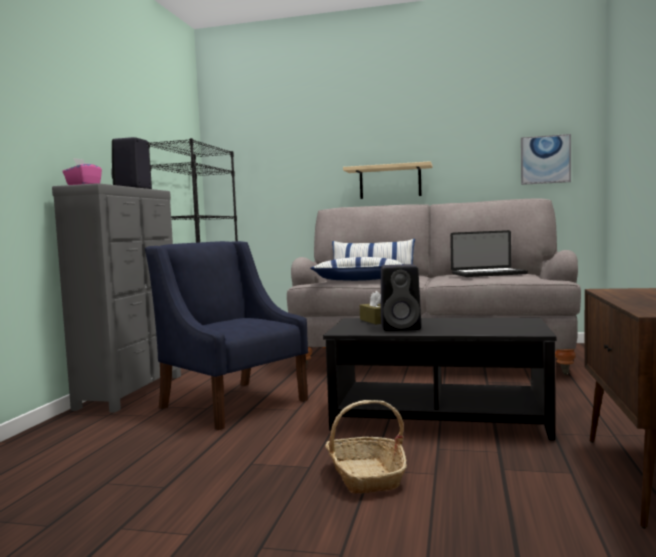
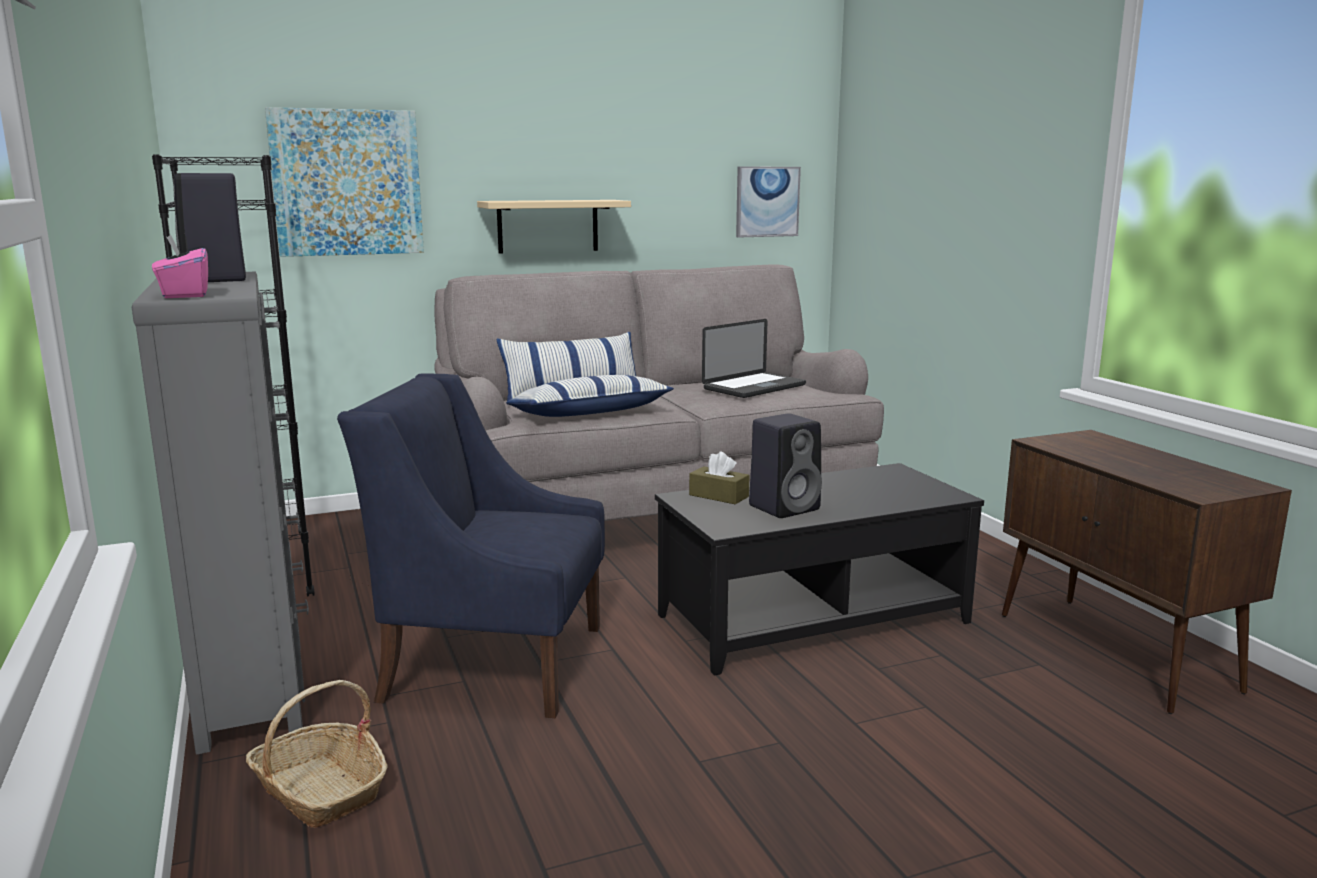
camera: 35 degrees left, 10 degrees up
basket [325,400,407,494] -> basket moved to [246,680,388,828]
none -> picture [265,107,424,257]

